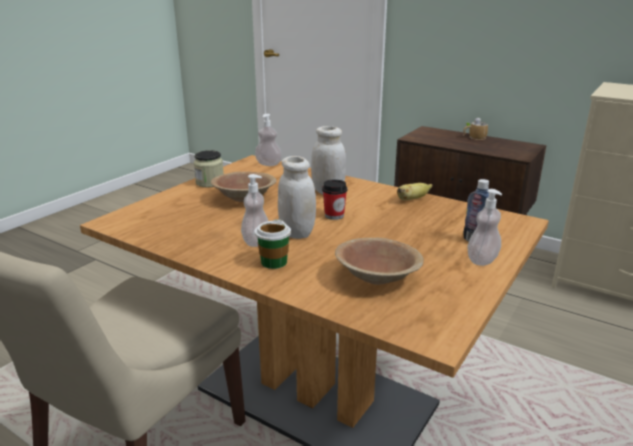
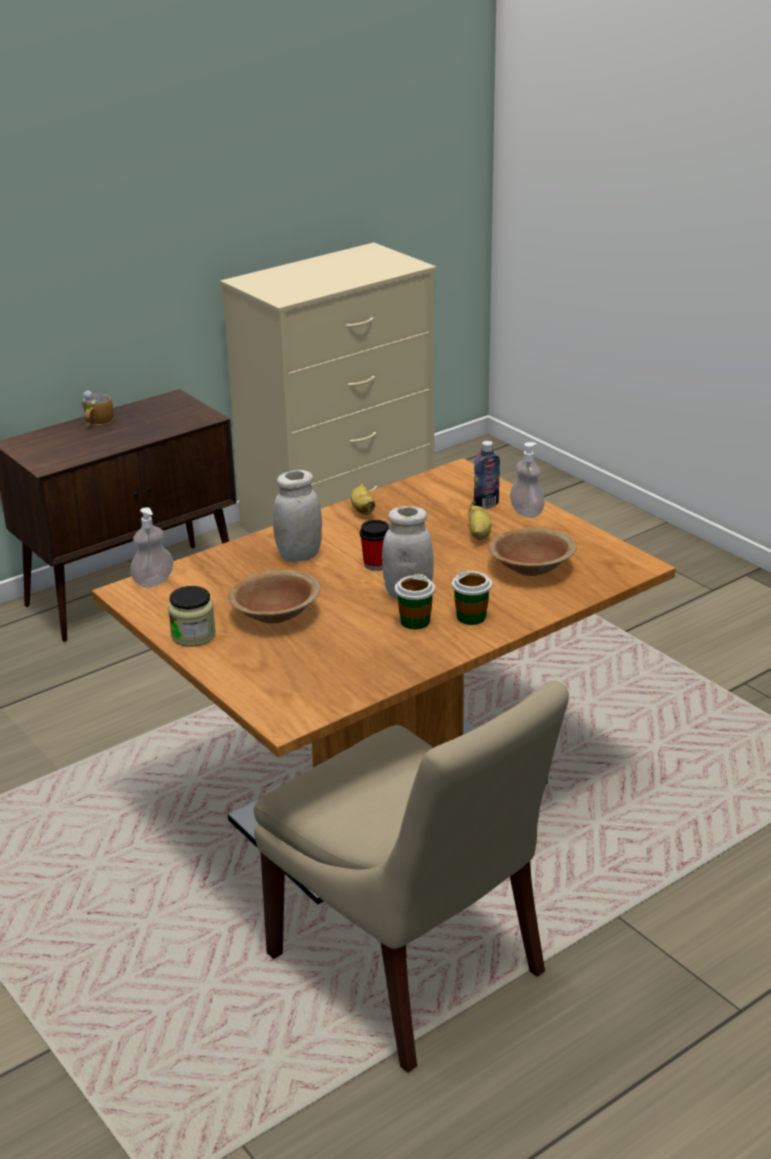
camera: 70 degrees left, 5 degrees up
soap dispenser [241,174,268,247] -> cup [395,574,435,630]
none -> banana [468,501,491,540]

